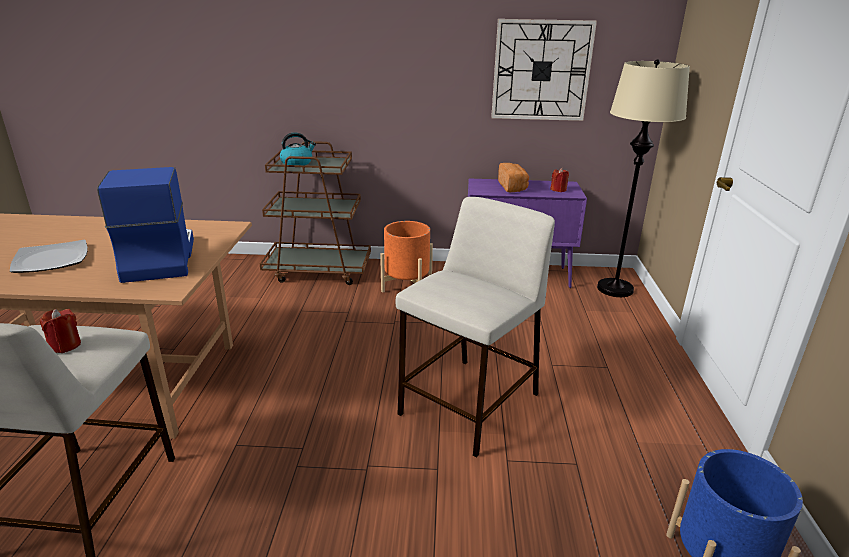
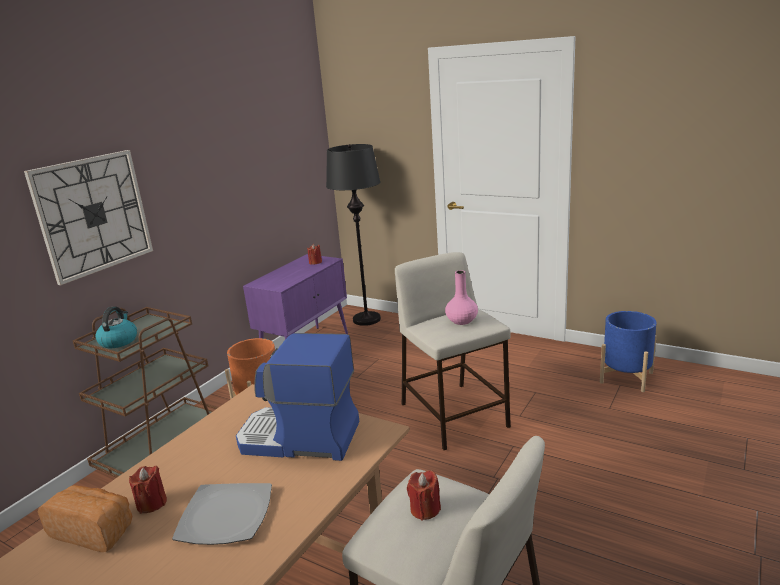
camera: 60 degrees left, 5 degrees down
wall clock [491,19,597,121] -> wall clock moved to [24,150,153,285]
bread [498,163,529,193] -> bread moved to [38,485,132,552]
beige floor lamp [597,59,690,297] -> black floor lamp [326,144,381,326]
none -> red candle [129,465,167,514]
none -> pink vase [445,270,478,325]

